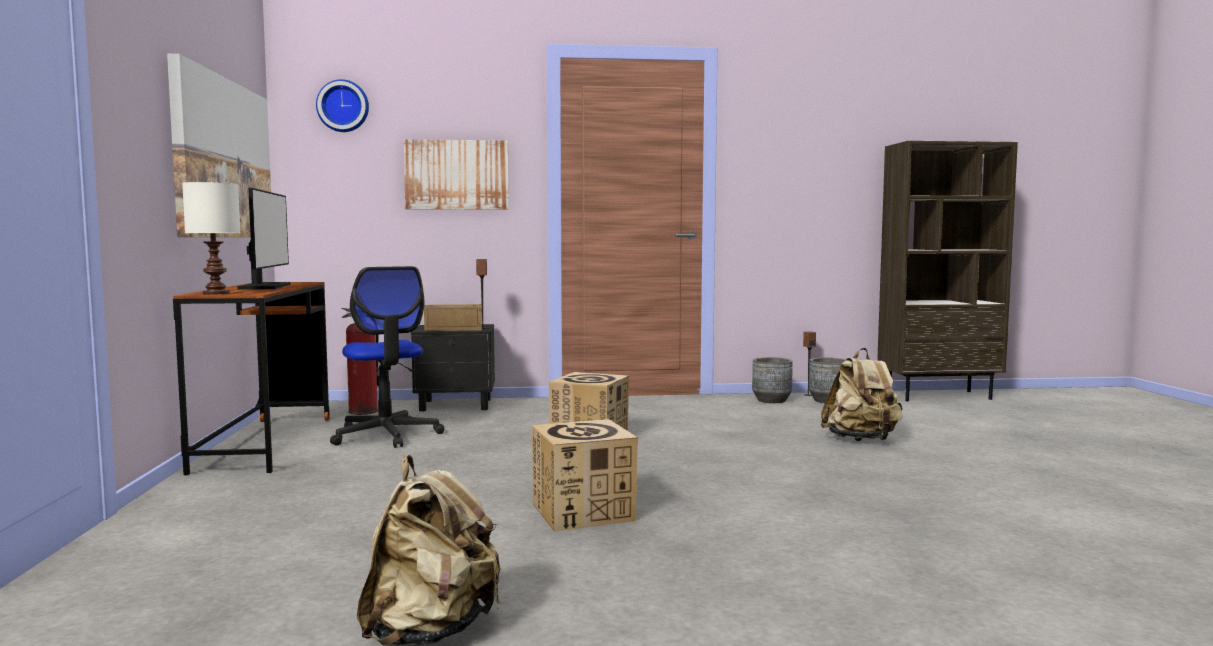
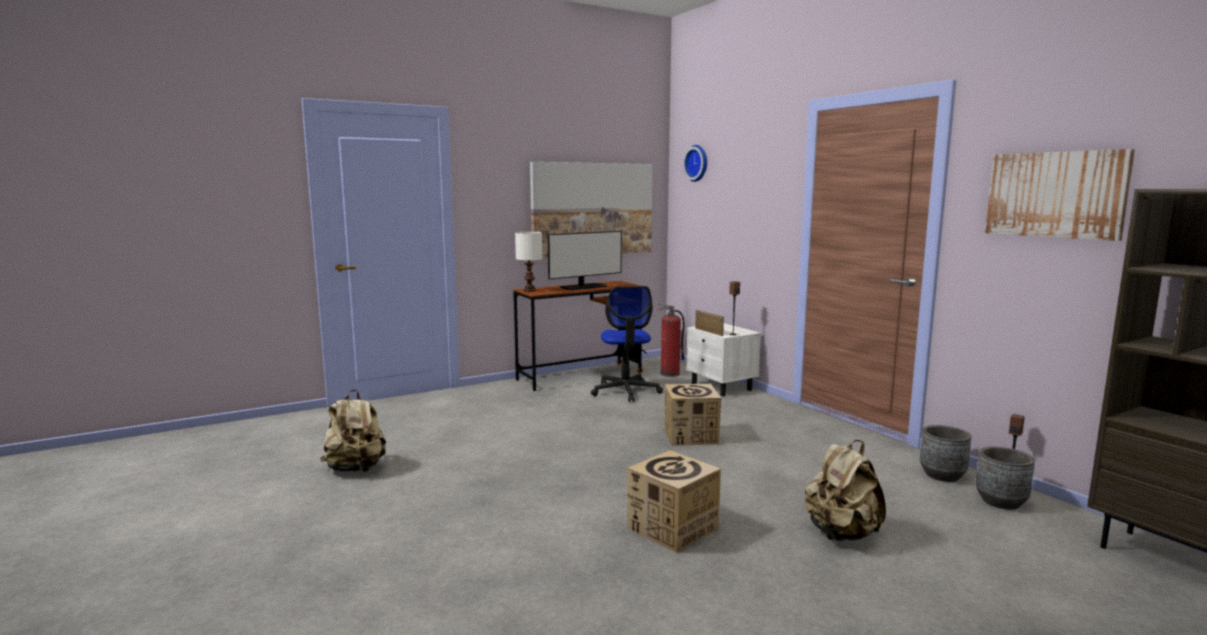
camera: 65 degrees right, 5 degrees up
office chair [330,266,445,448] -> office chair turned 45 degrees counterclockwise [591,286,663,402]
picture [404,139,509,210] -> picture moved to [985,149,1135,241]
black nightstand [411,324,495,411] -> white nightstand [686,323,761,396]
cardboard box [532,419,638,532] -> cardboard box moved to [627,450,721,553]

